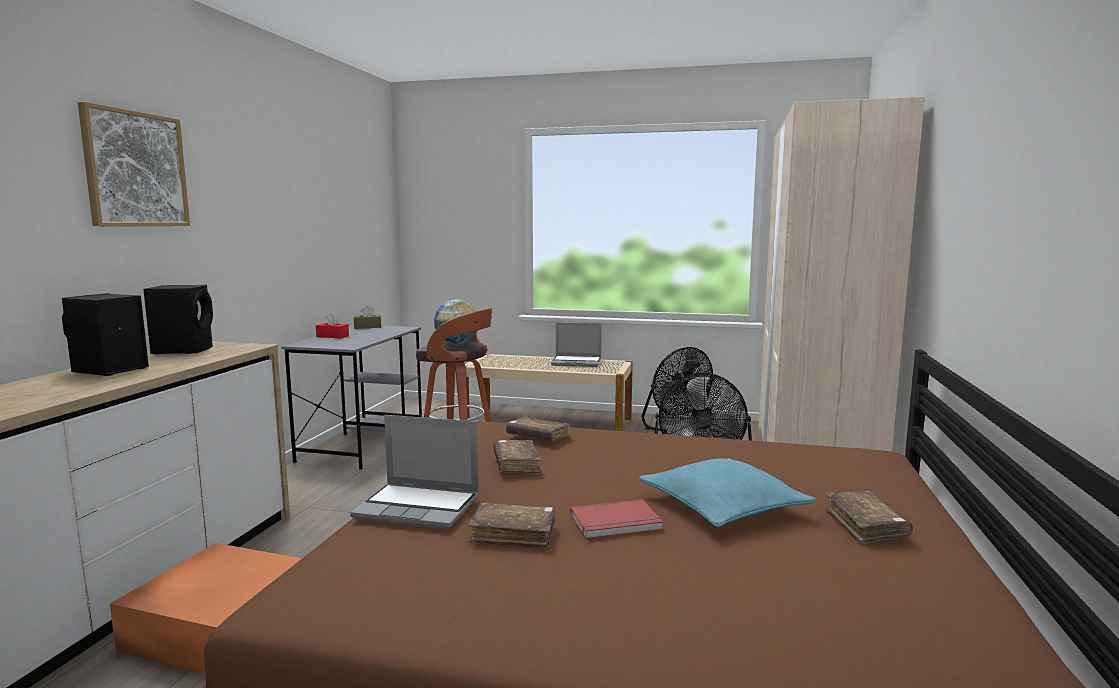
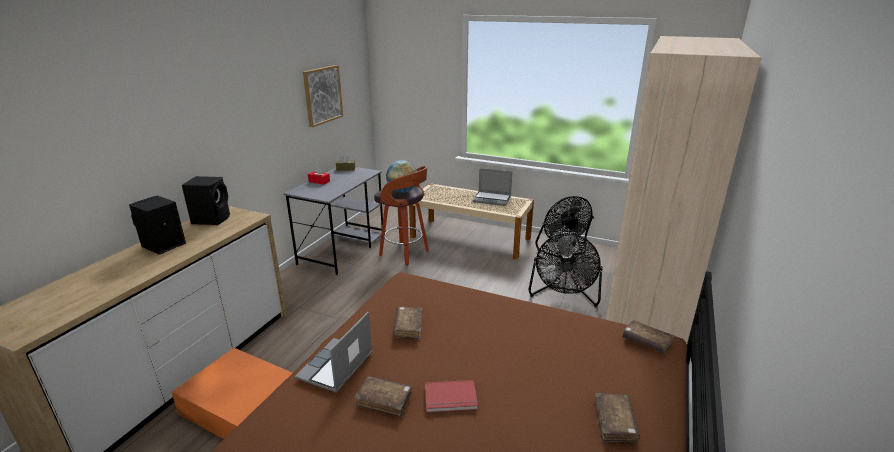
camera: 10 degrees right, 15 degrees up
picture [78,102,190,227] -> picture moved to [303,65,343,127]
laptop [350,415,479,529] -> laptop turned 90 degrees clockwise [295,312,372,393]
brown book [506,417,571,442] -> brown book moved to [623,320,675,354]
turquoise pillow [639,458,816,527] -> none

